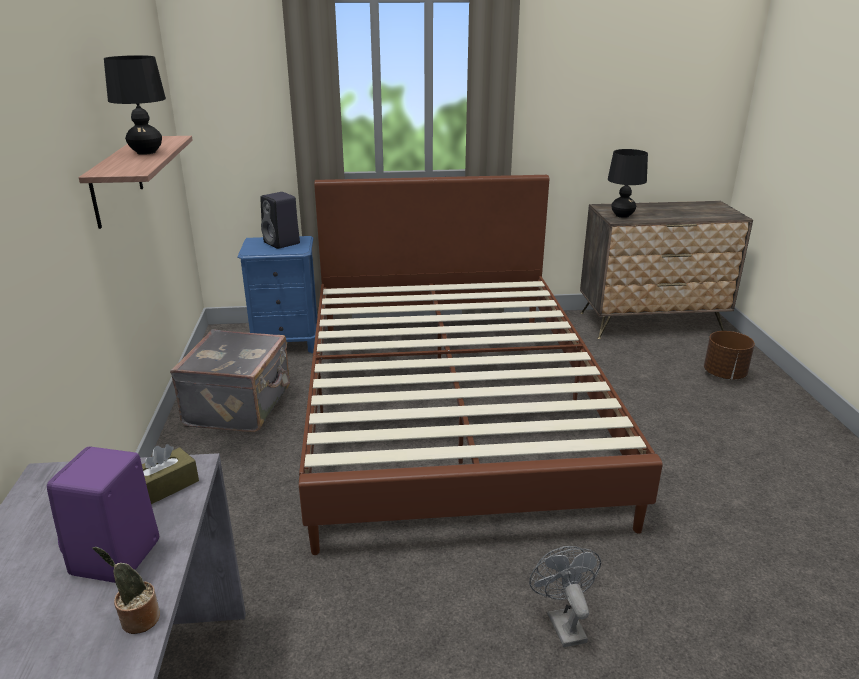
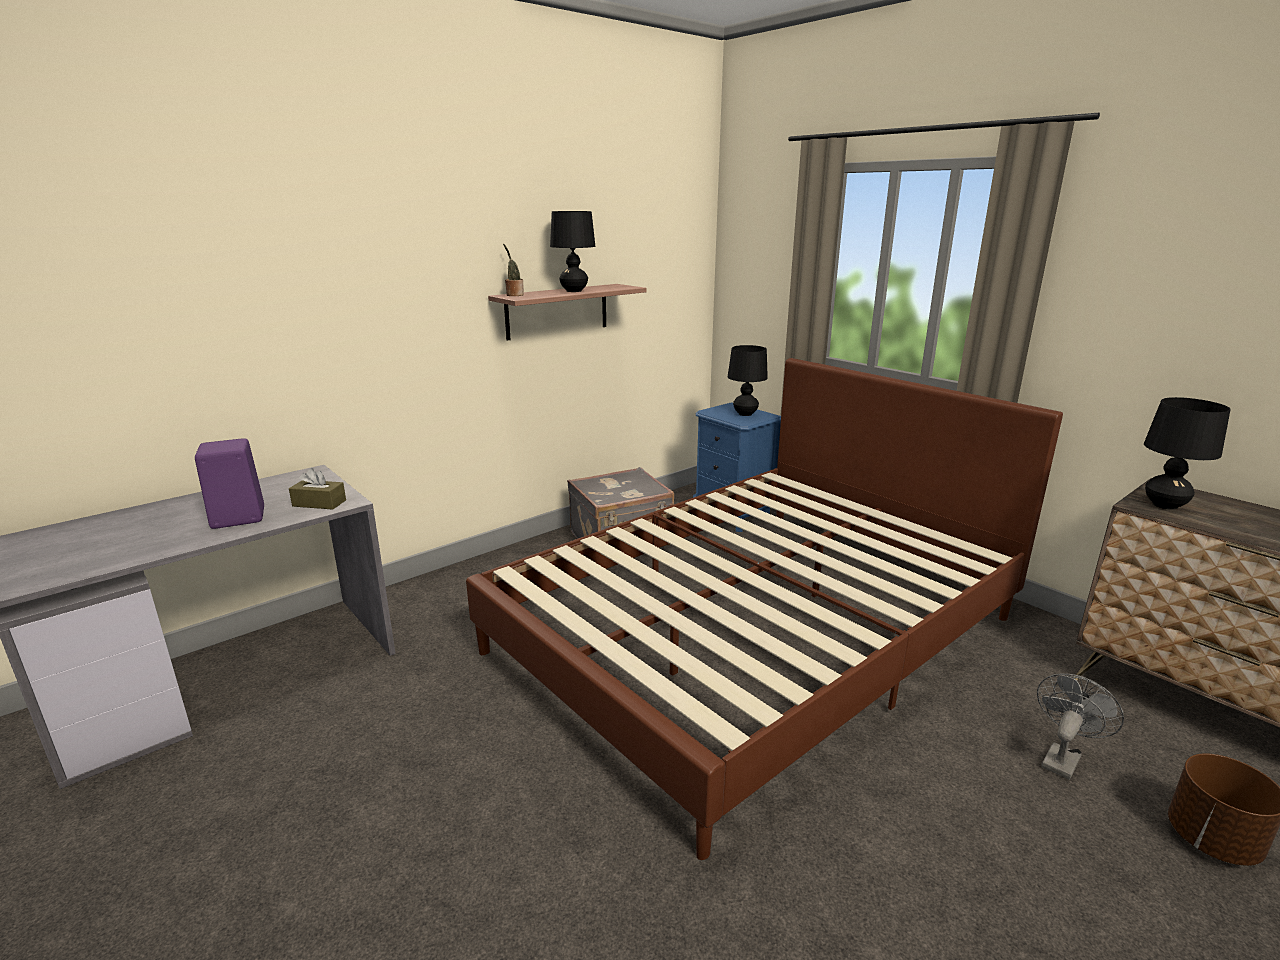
camera: 55 degrees right, 5 degrees down
potted plant [92,547,160,634] -> potted plant moved to [503,244,524,296]
black speaker [261,192,300,249] -> black table lamp [728,345,768,416]
grey fan [529,546,601,647] -> grey fan moved to [1037,673,1124,780]

